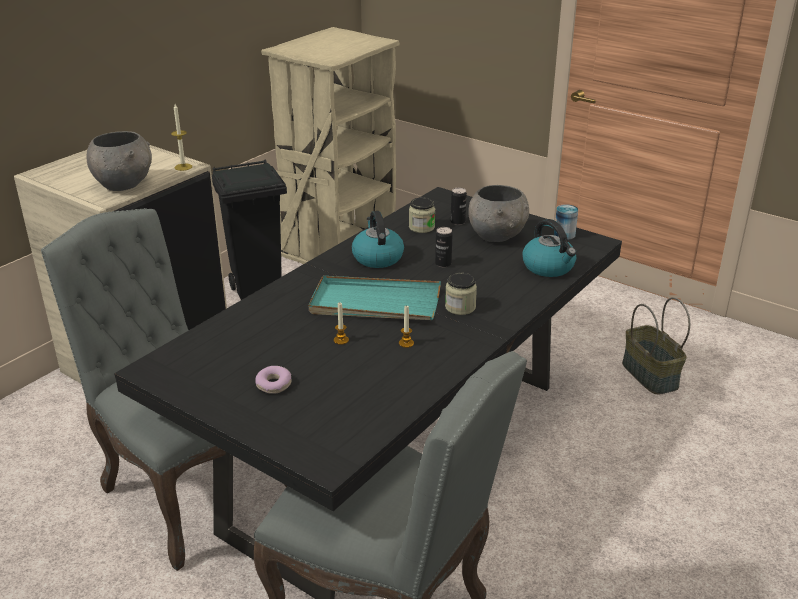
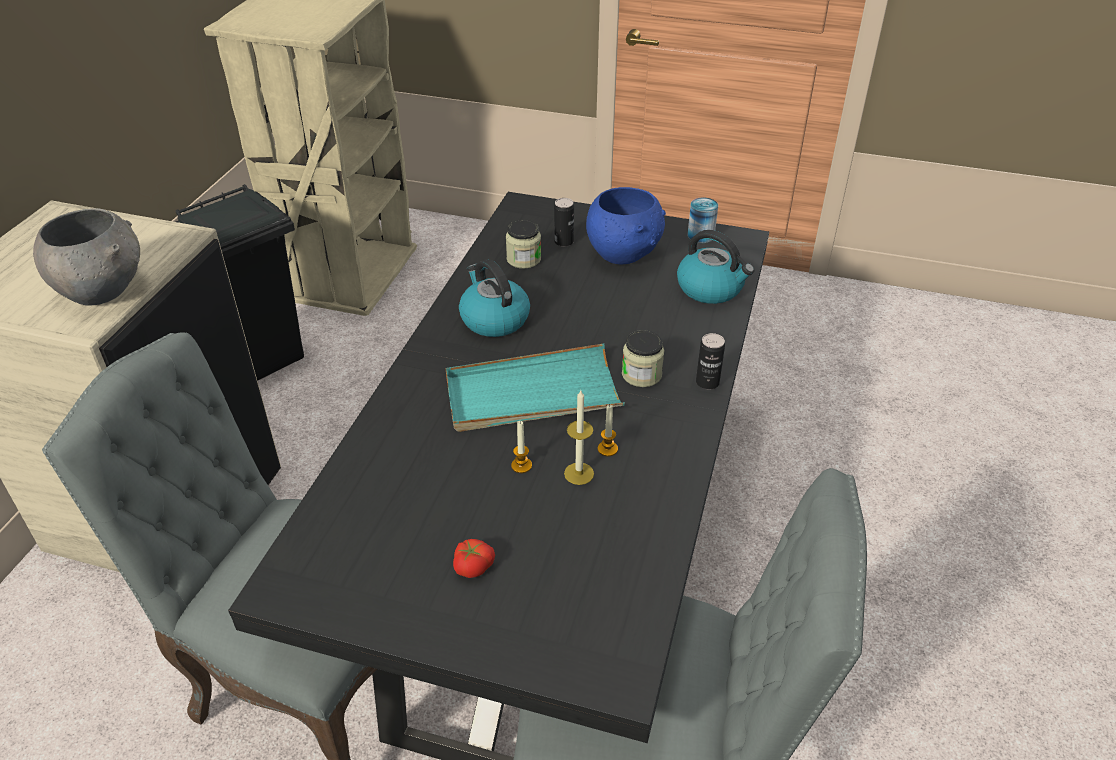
camera: 20 degrees left, 10 degrees up
candle [171,104,192,171] -> candle moved to [564,390,594,485]
donut [255,366,292,394] -> tomato [453,539,495,578]
can [435,227,453,267] -> can moved to [696,333,725,390]
grey bowl [468,185,529,242] -> blue bowl [586,187,666,264]
basket [622,297,690,394] -> none

